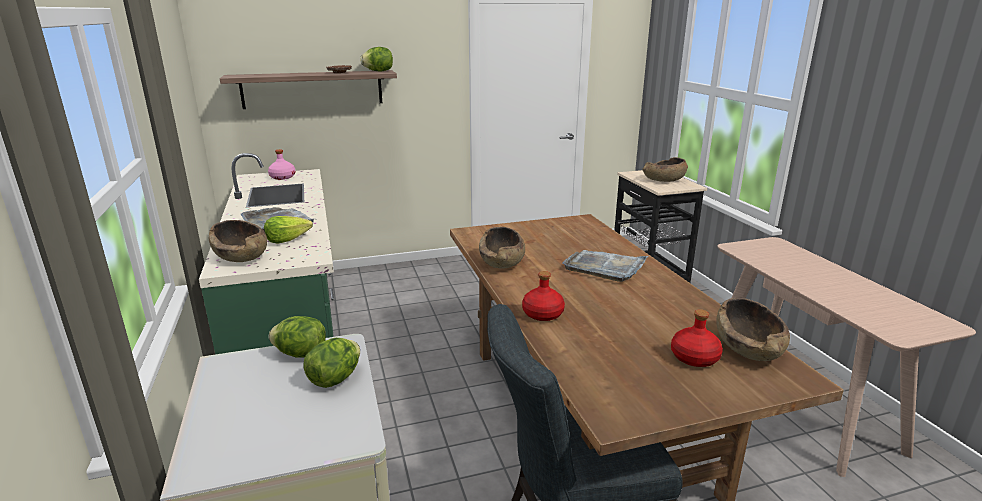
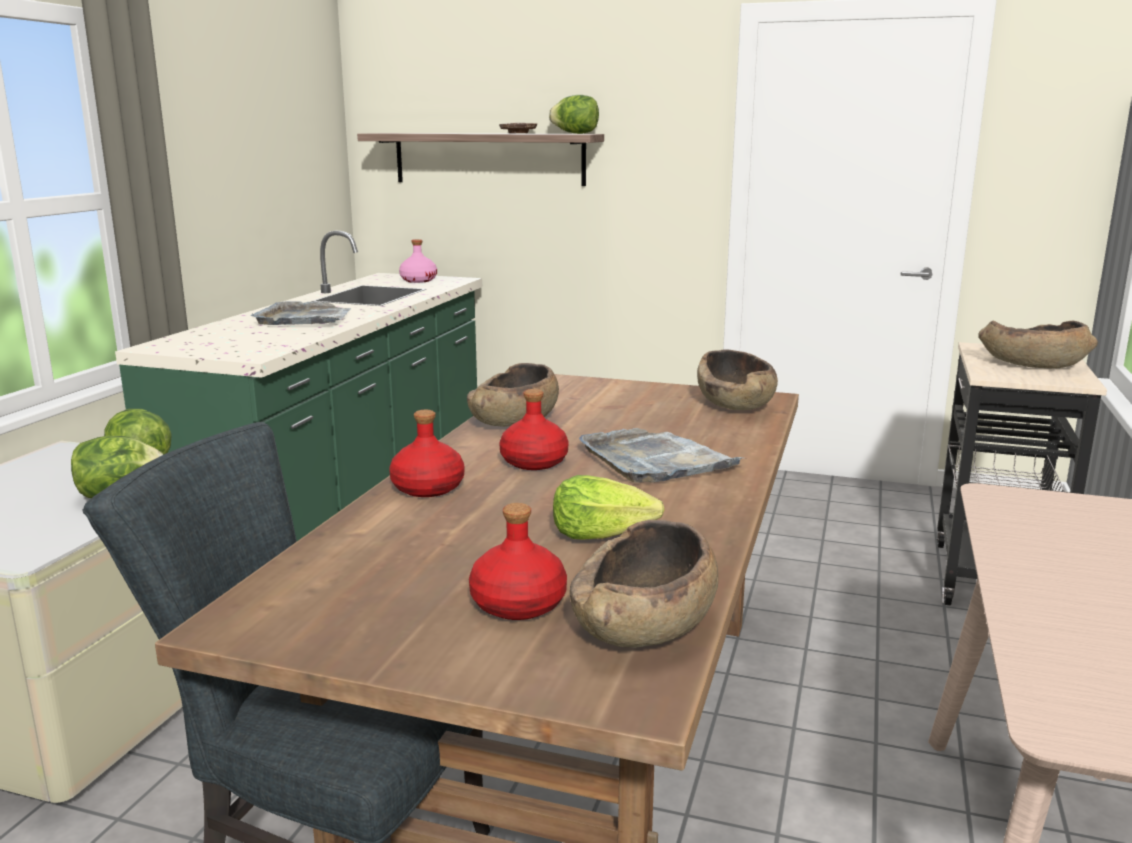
camera: 35 degrees right, 5 degrees down
brown bowl [209,220,267,262] -> brown bowl moved to [697,349,778,410]
lettuce [264,216,313,244] -> lettuce moved to [553,475,665,540]
none -> red bottle [499,389,569,470]

